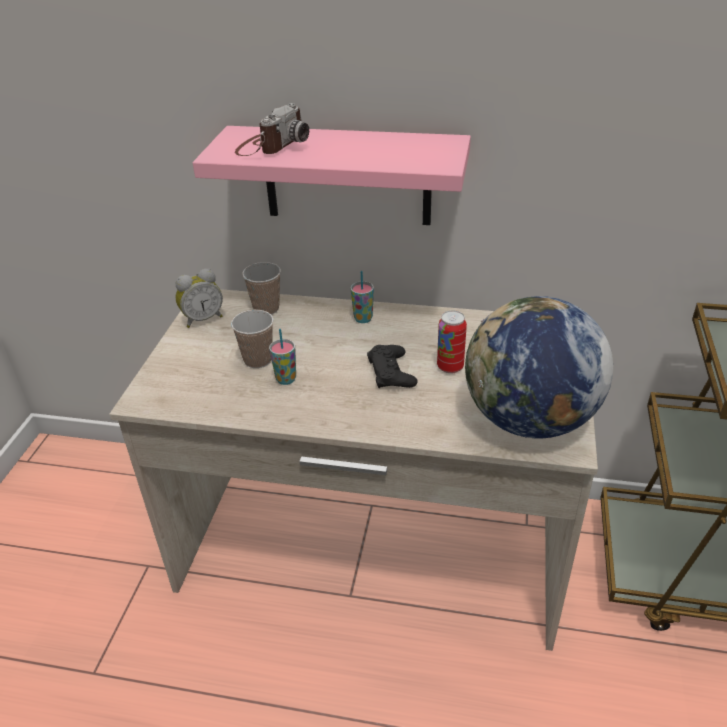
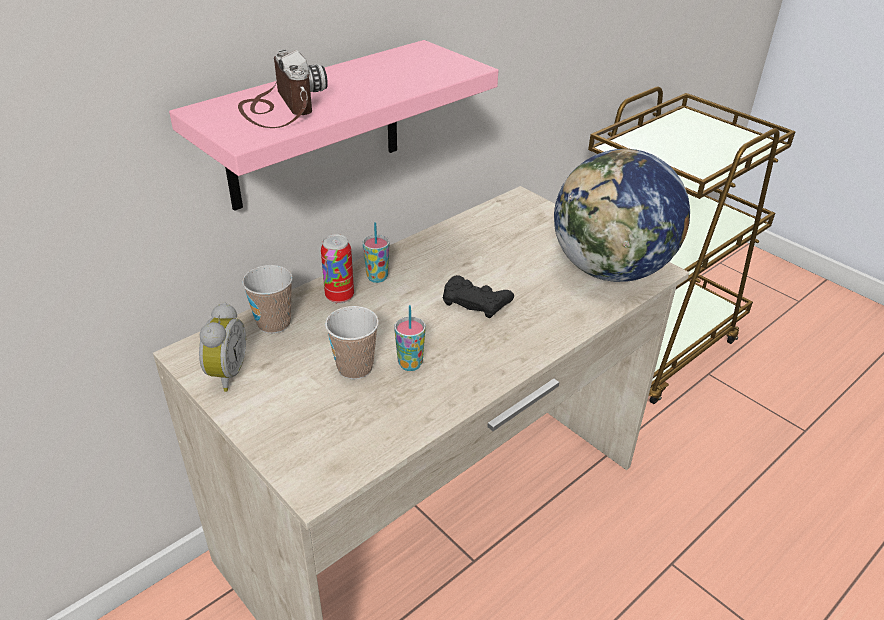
camera: 55 degrees left, 0 degrees up
can [437,310,467,374] -> can moved to [321,234,354,304]

